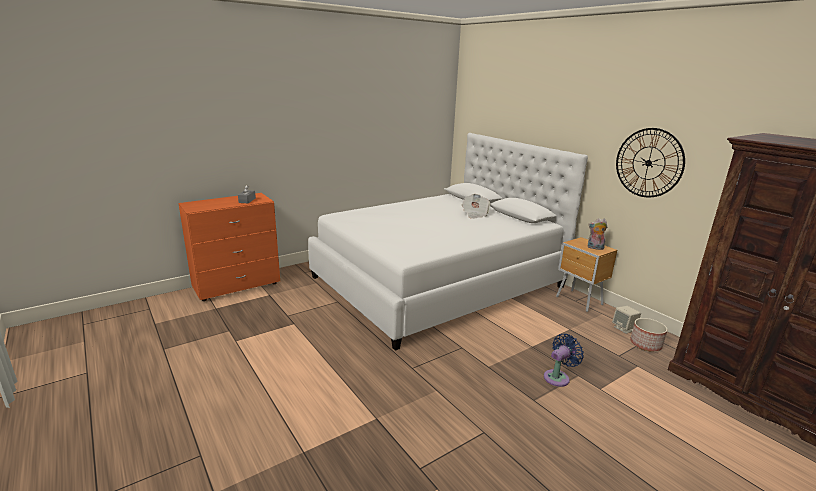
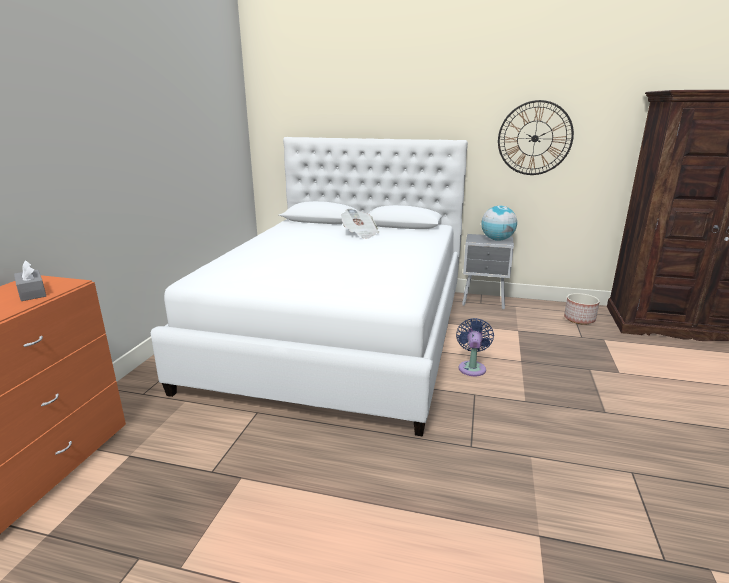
camera: 40 degrees left, 0 degrees up
blue fan [544,334,584,387] -> blue fan moved to [456,318,494,376]
brown nightstand [556,237,617,312] -> grey nightstand [462,234,514,310]
plush toy [588,218,607,250] -> globe [481,206,517,241]
beige speaker [612,306,641,334] -> none

